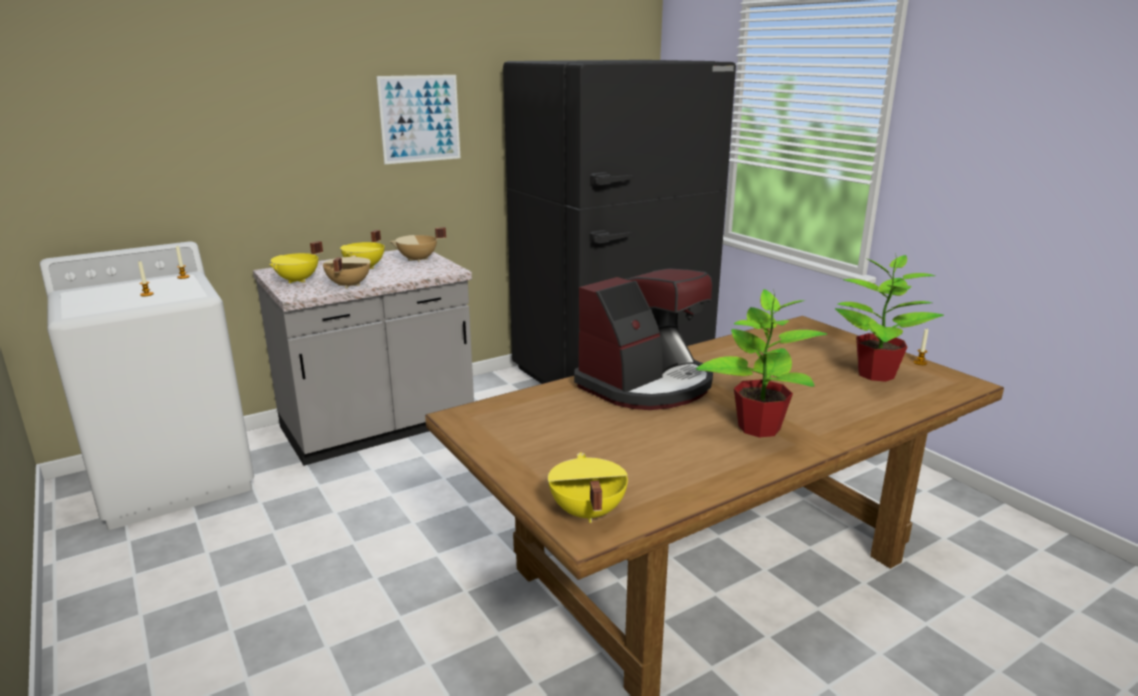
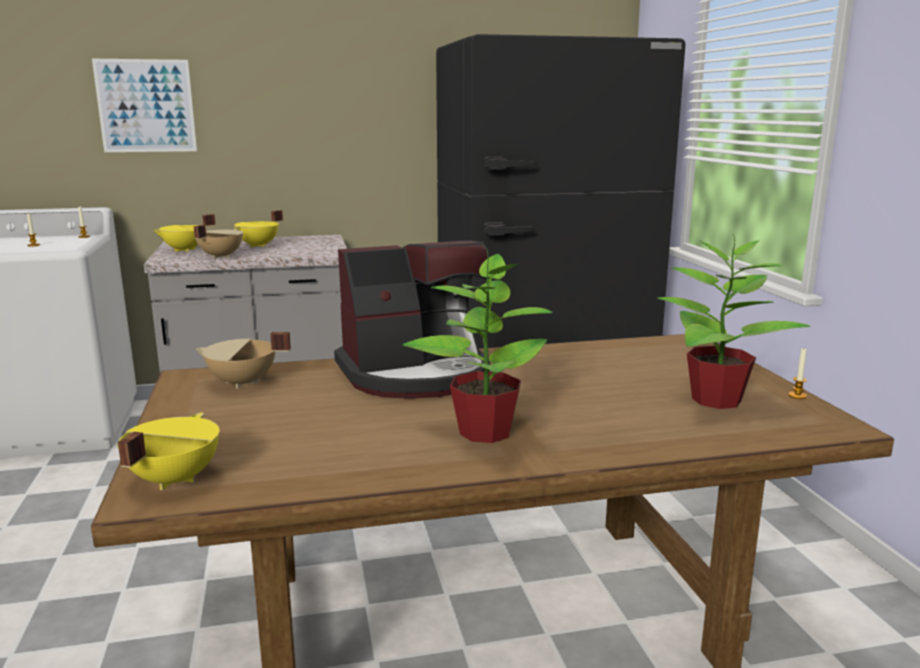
camera: 20 degrees right, 5 degrees down
picture [376,75,460,164] -> picture moved to [92,59,197,152]
beige cooking pot [390,227,446,262] -> beige cooking pot moved to [196,332,291,389]

